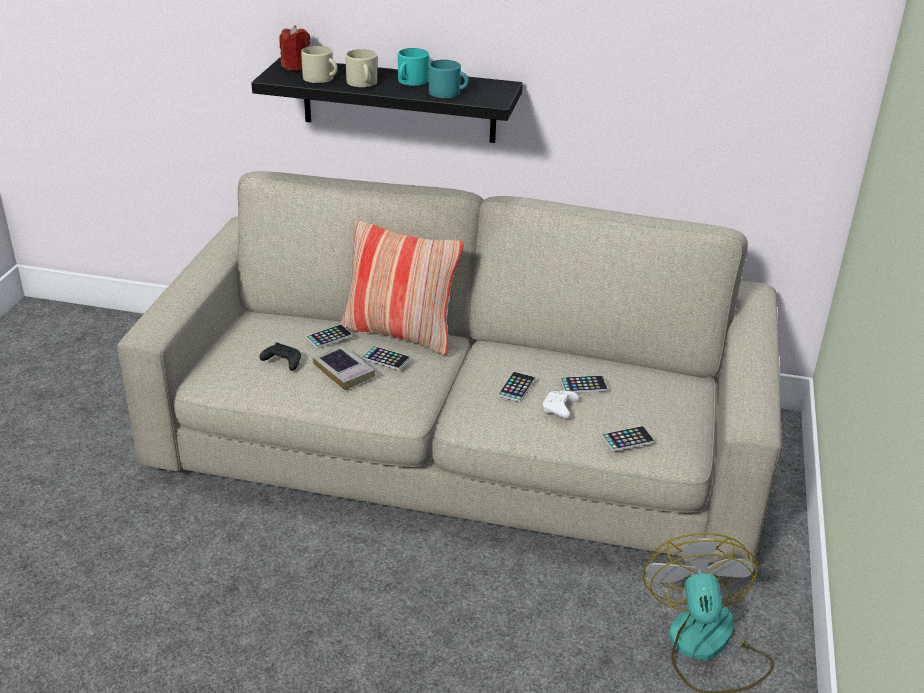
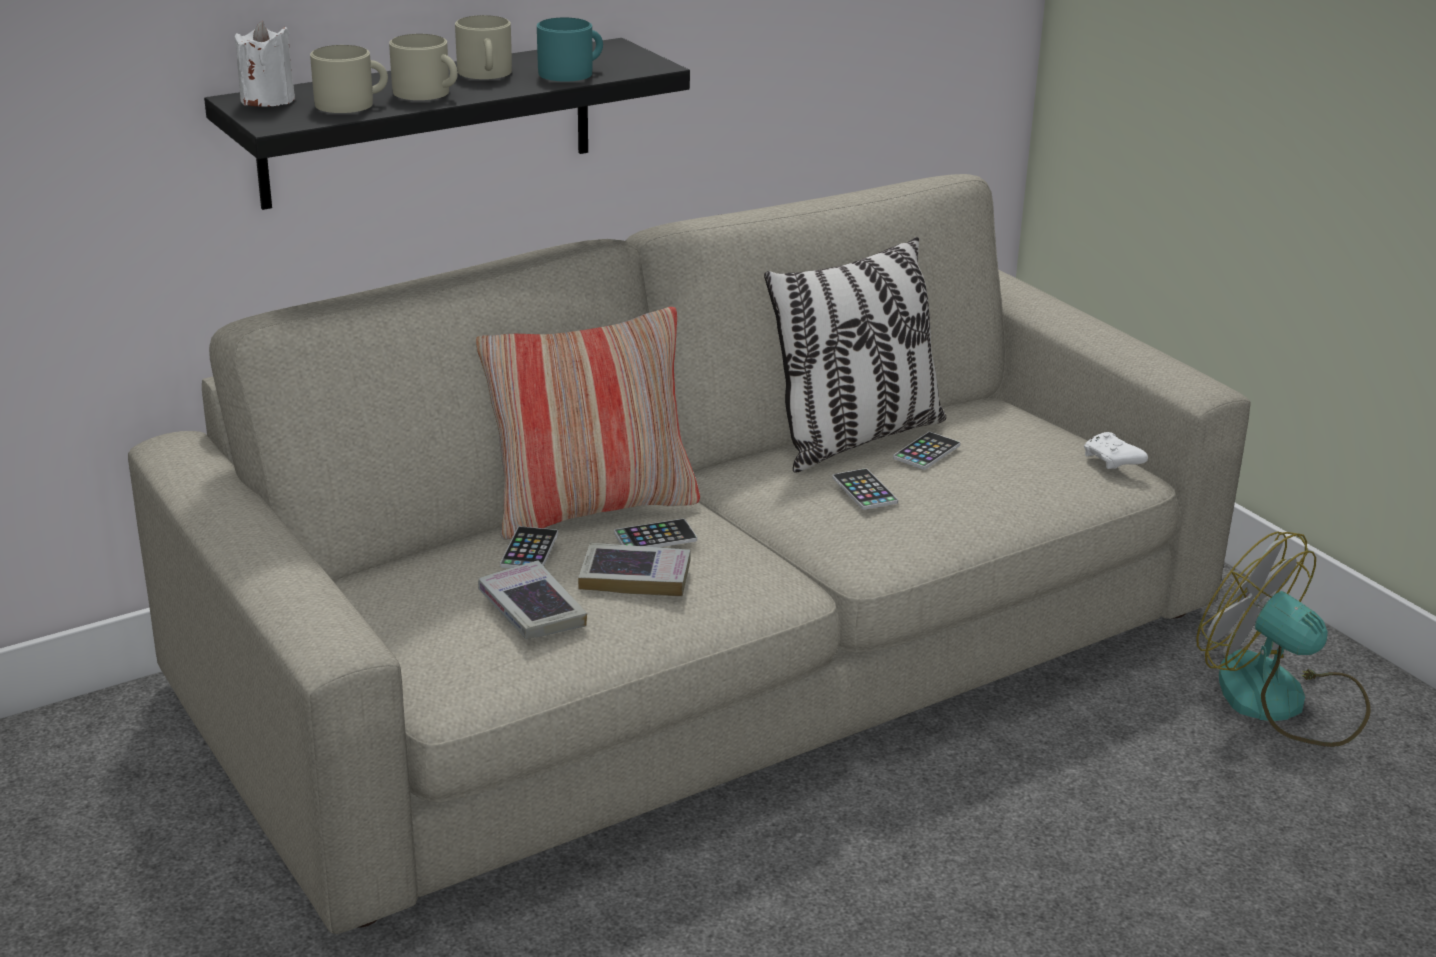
camera: 45 degrees left, 5 degrees down
black game controller [259,342,301,371] -> book [478,561,587,639]
red candle [279,25,310,71] -> white candle [235,21,295,107]
turquoise mug [398,48,429,86] -> beige mug [455,15,512,79]
white game controller [543,391,579,418] -> white game controller moved to [1084,432,1148,469]
phone [601,426,655,451] -> none
none -> pillow [764,237,946,473]

